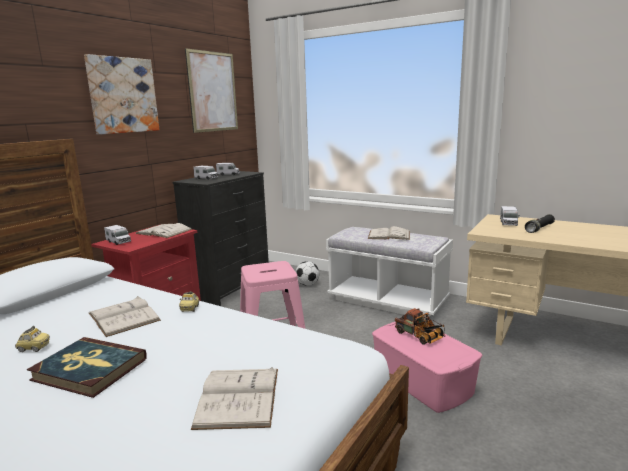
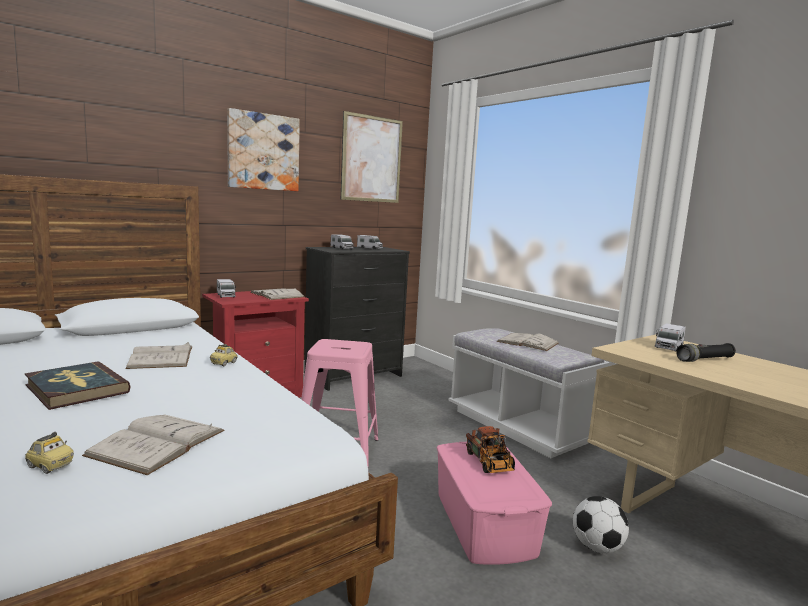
camera: 20 degrees right, 5 degrees down
toy car [15,326,50,352] -> toy car moved to [25,432,74,474]
football [295,261,319,286] -> football moved to [573,496,629,553]

